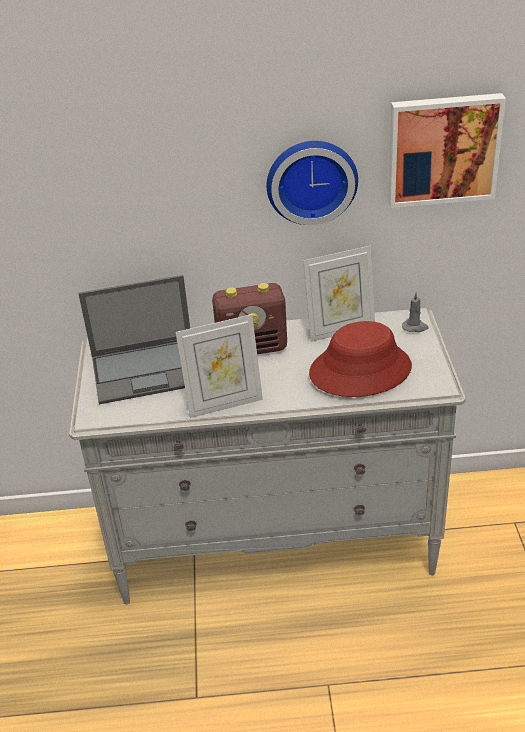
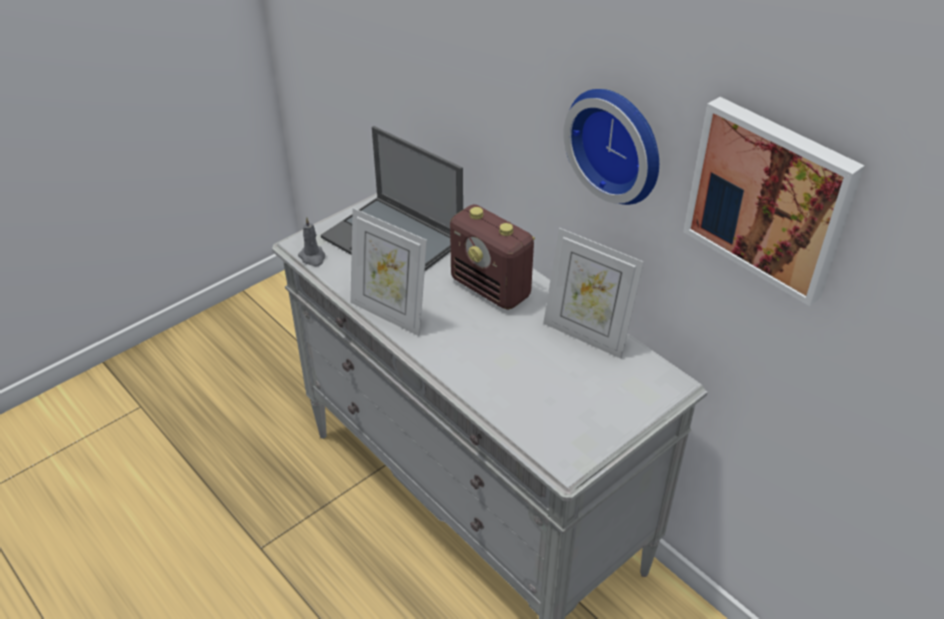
camera: 50 degrees right, 5 degrees up
red hat [309,321,412,397] -> none
grey candle [402,292,429,332] -> grey candle moved to [298,217,325,267]

